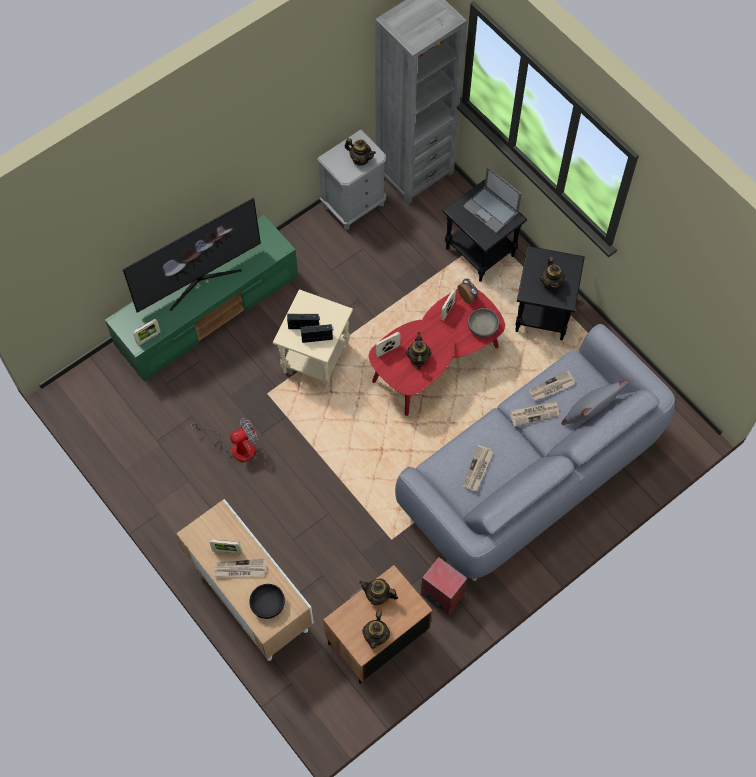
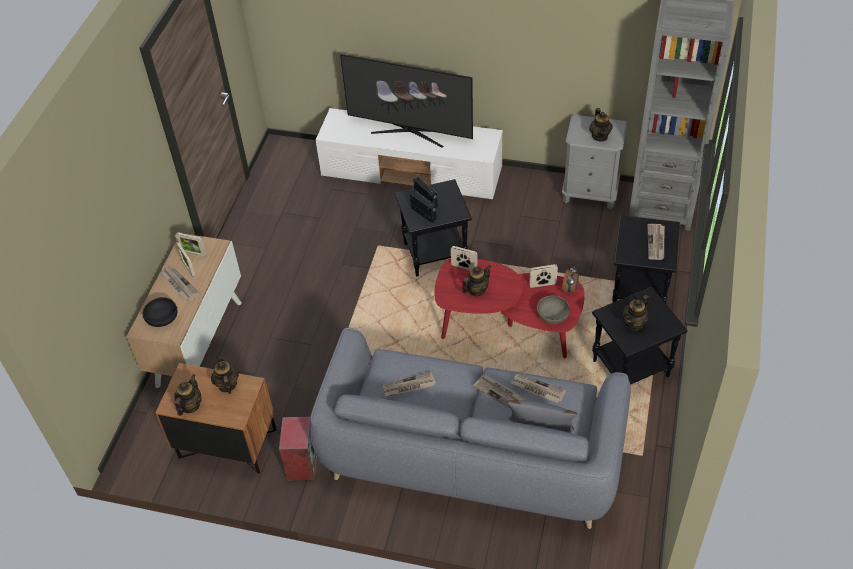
camera: 55 degrees right, 15 degrees down
green tv stand [105,215,298,381] -> white tv stand [316,108,503,199]
picture frame [133,319,161,346] -> picture frame moved to [175,232,206,257]
fan [190,418,258,462] -> none
beige side table [273,289,353,389] -> black side table [395,179,472,277]
teapot [362,611,390,649] -> teapot turned 135 degrees clockwise [174,374,202,416]
laptop [463,167,522,233] -> newspaper [647,224,665,260]

